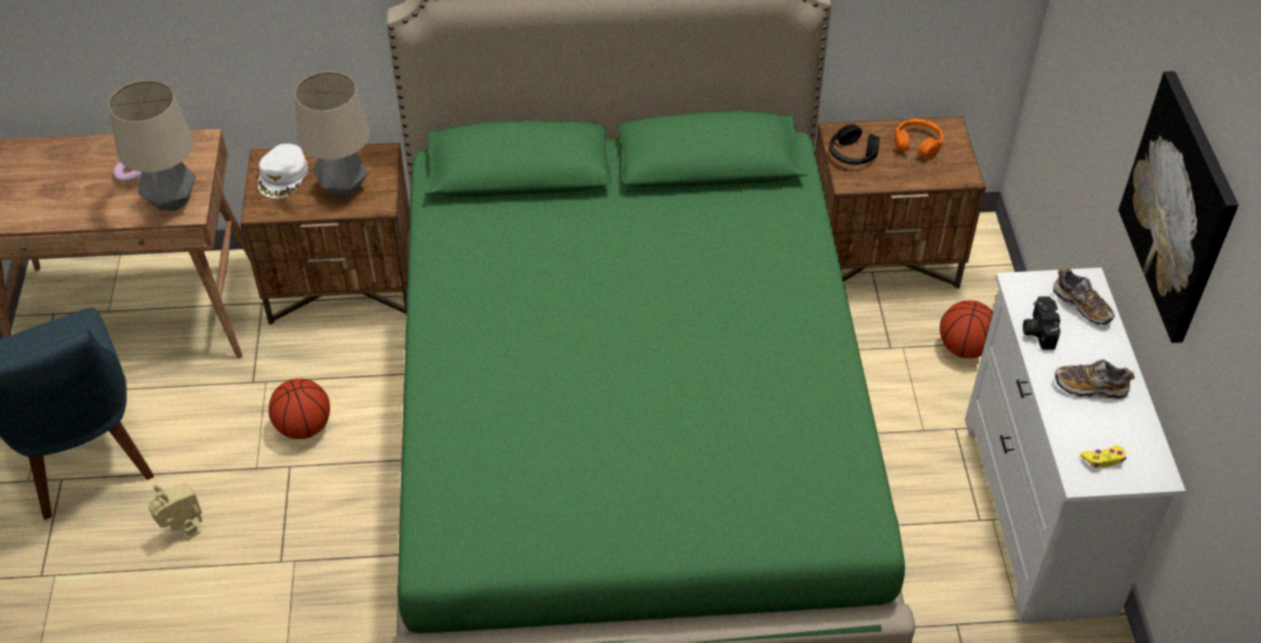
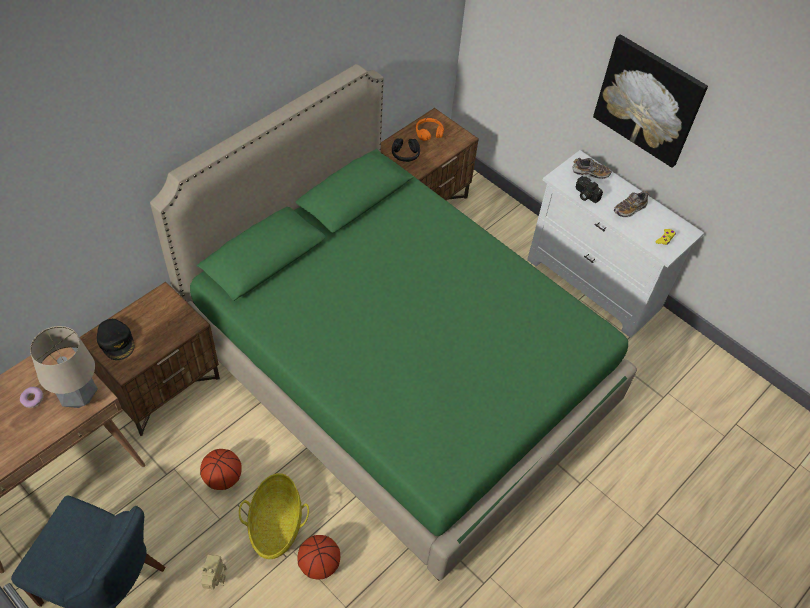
camera: 45 degrees left, 5 degrees up
white cap [258,144,308,198] -> black cap [97,319,134,360]
table lamp [295,71,370,198] -> none
basketball [940,300,993,358] -> basketball moved to [297,535,340,579]
none -> basket [239,473,309,559]

